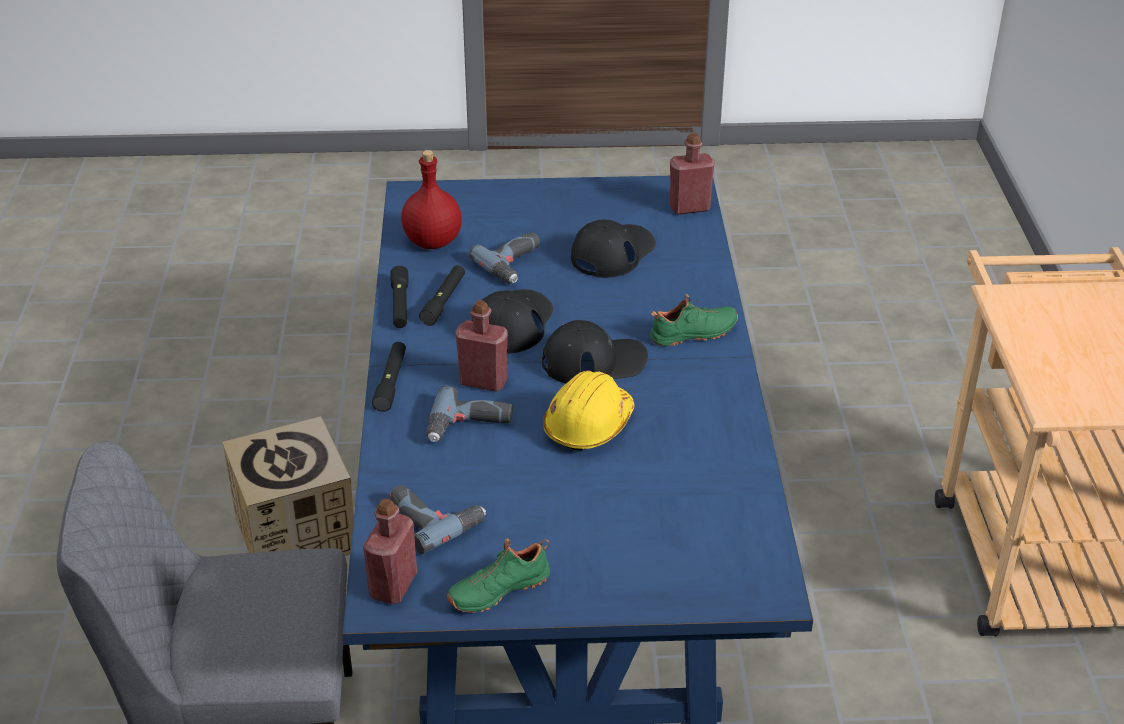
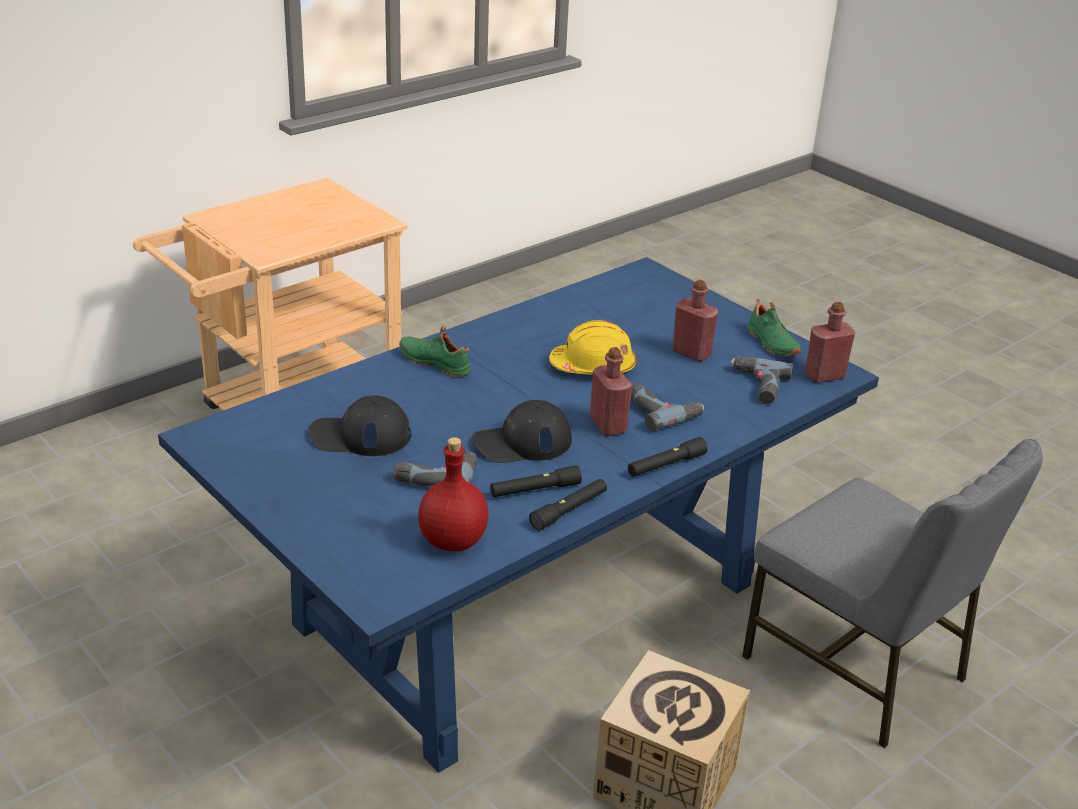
camera: 130 degrees left, 5 degrees down
green shoe [446,539,550,613] -> green shoe turned 45 degrees clockwise [747,299,801,356]
black cap [542,320,648,384] -> none
red bottle [669,133,715,214] -> red bottle moved to [672,280,718,362]

